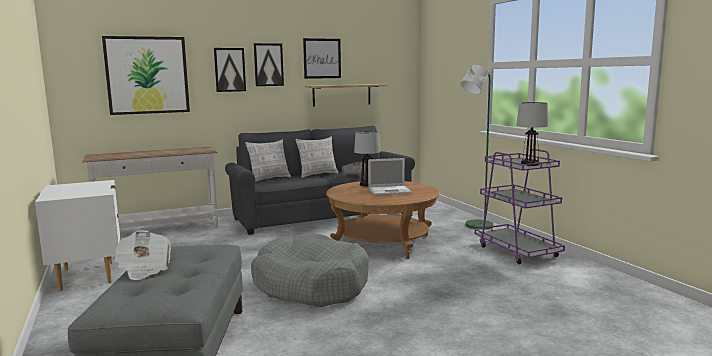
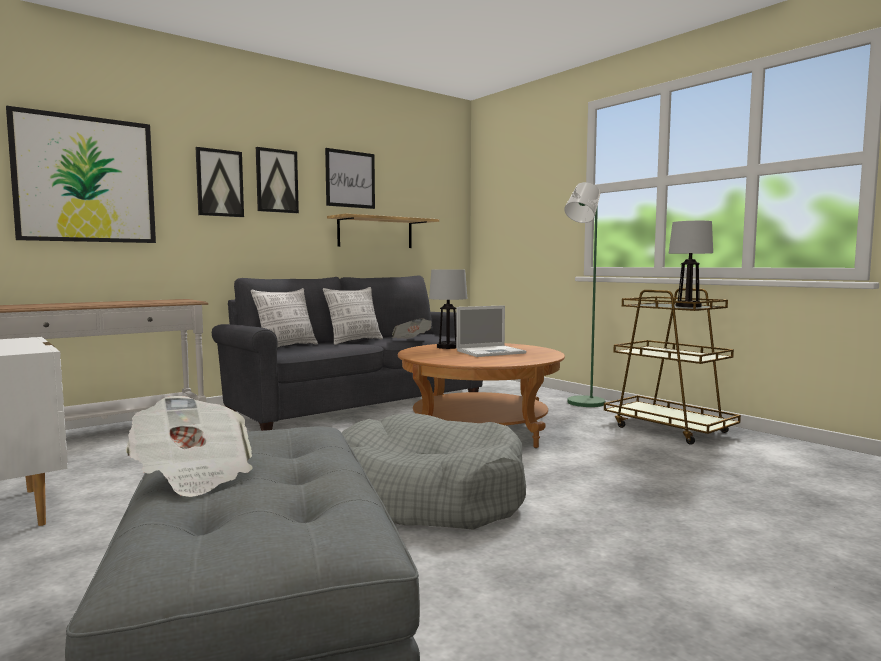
camera: 15 degrees left, 5 degrees down
purple cart [475,149,565,264] -> brown cart [604,288,741,445]

